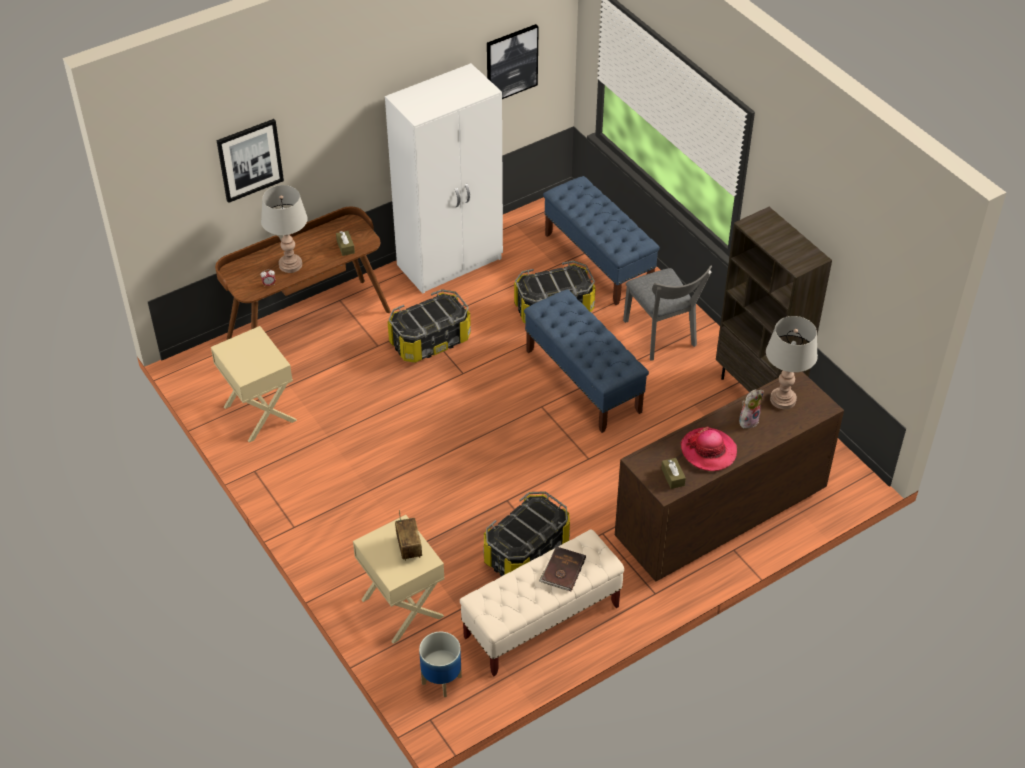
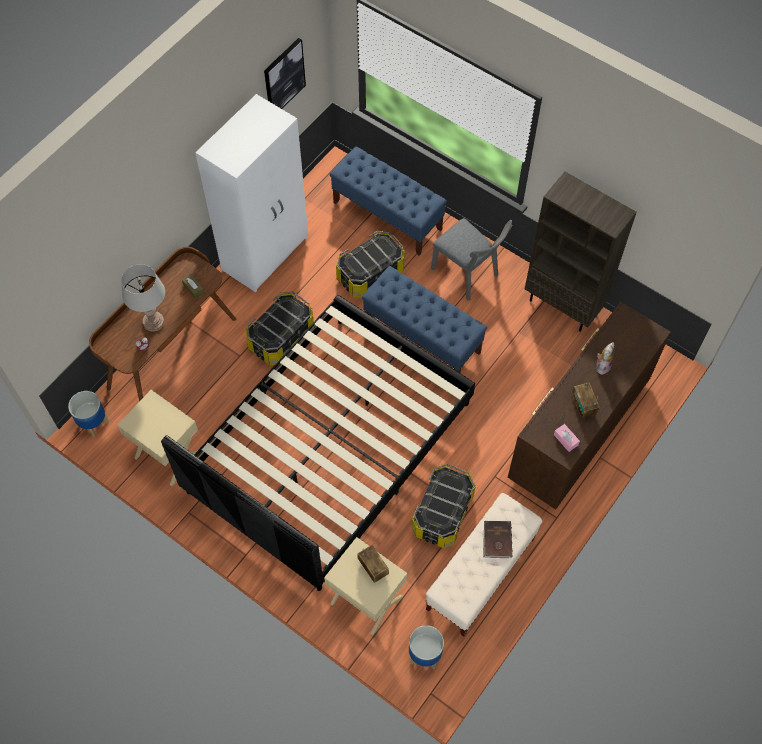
camera: 20 degrees left, 15 degrees up
picture [216,119,284,203] -> none
brown tissue box [661,458,686,489] -> pink tissue box [554,424,580,452]
hat [681,427,737,471] -> radio [571,382,600,418]
grey table lamp [766,316,818,409] -> none
none -> planter [68,391,109,437]
none -> black bed [161,295,475,591]

